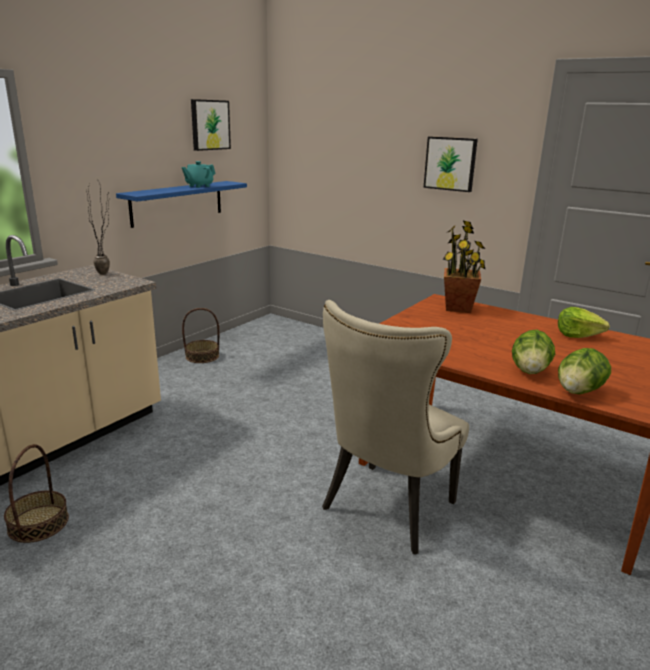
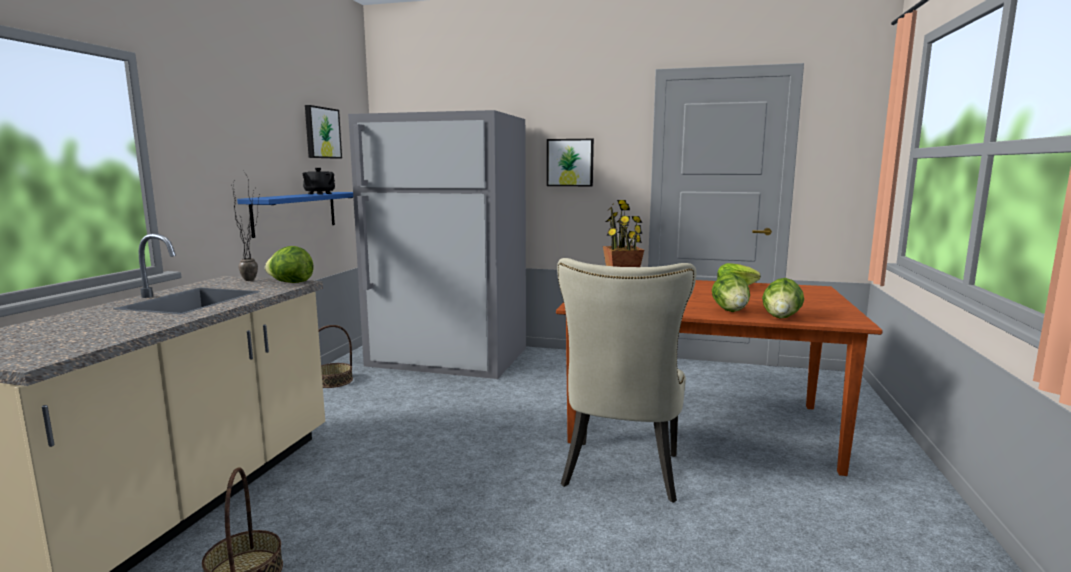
camera: 20 degrees left, 10 degrees down
turquoise teapot [182,161,216,188] -> black teapot [302,168,335,195]
none -> lettuce [265,246,314,283]
none -> grey fridge [348,110,526,379]

